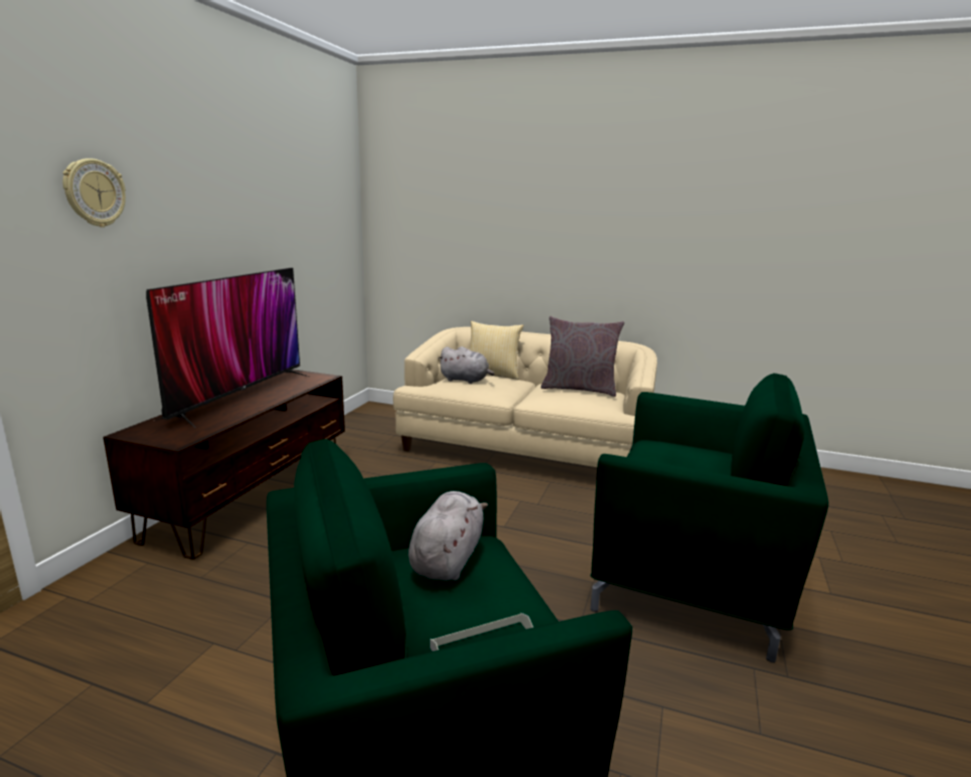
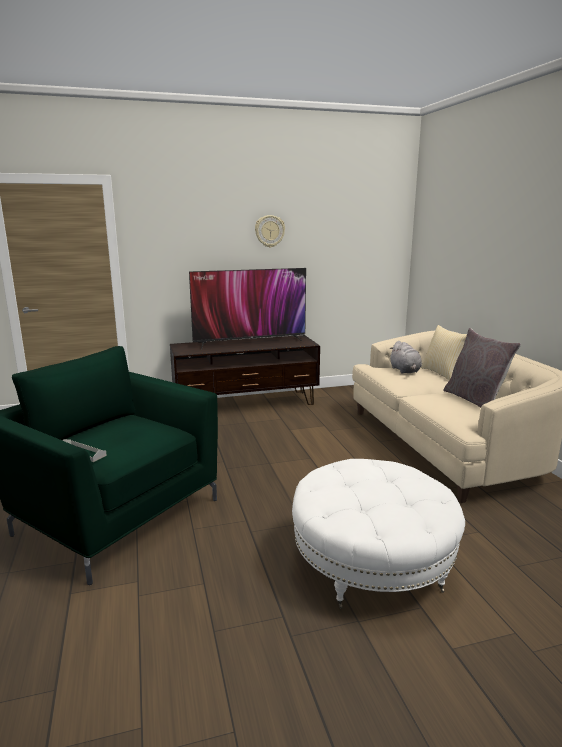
camera: 55 degrees right, 0 degrees up
wall clock [63,158,126,227] -> wall clock moved to [255,215,285,248]
grey plush toy [408,491,488,581] -> none
green armchair [590,373,829,663] -> white ottoman [292,459,465,609]

